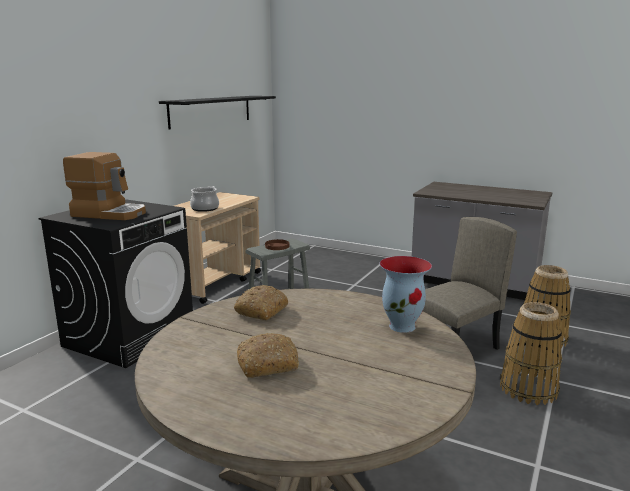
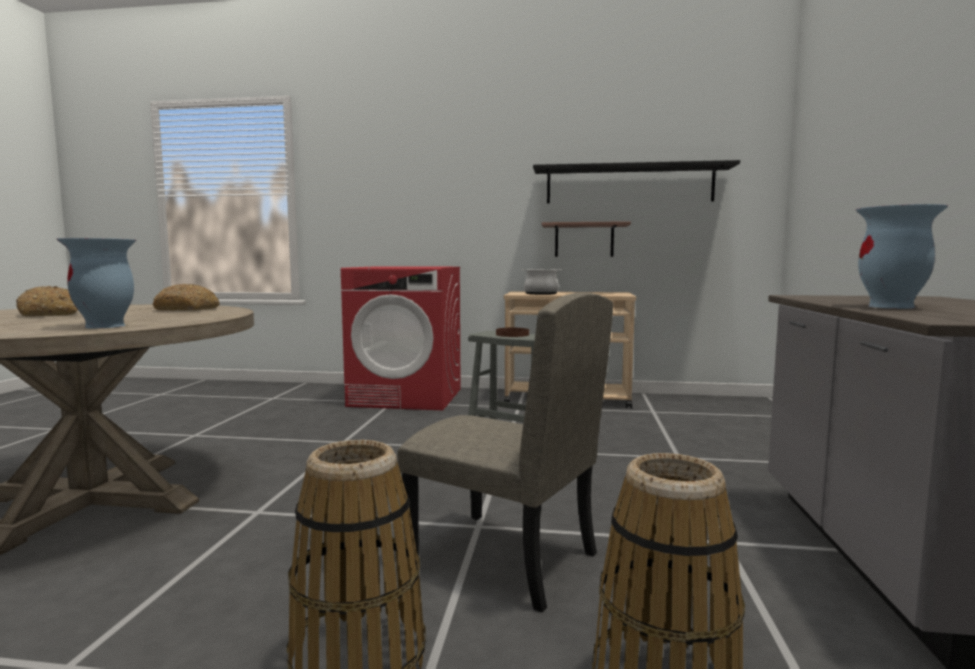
camera: 70 degrees right, 10 degrees down
black washing machine [39,199,193,368] -> red washing machine [341,266,461,410]
coffee machine [63,152,146,220] -> none
none -> shelf [542,221,631,257]
none -> vase [856,204,948,309]

